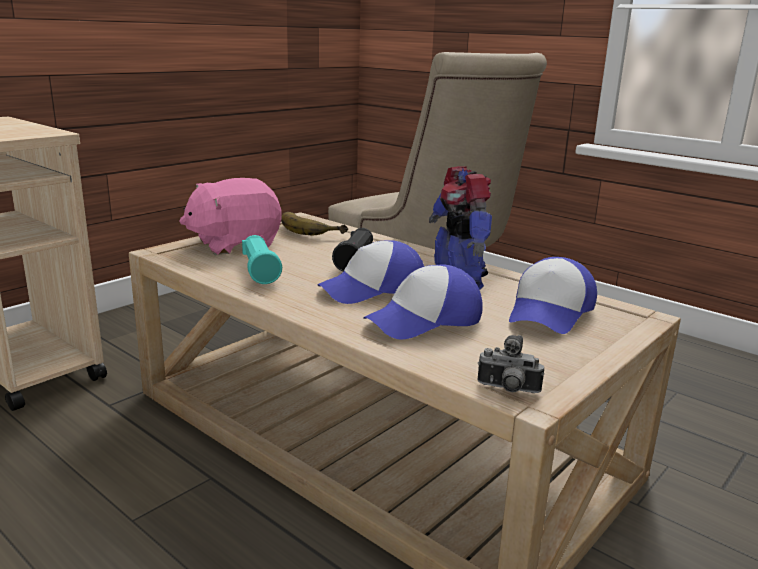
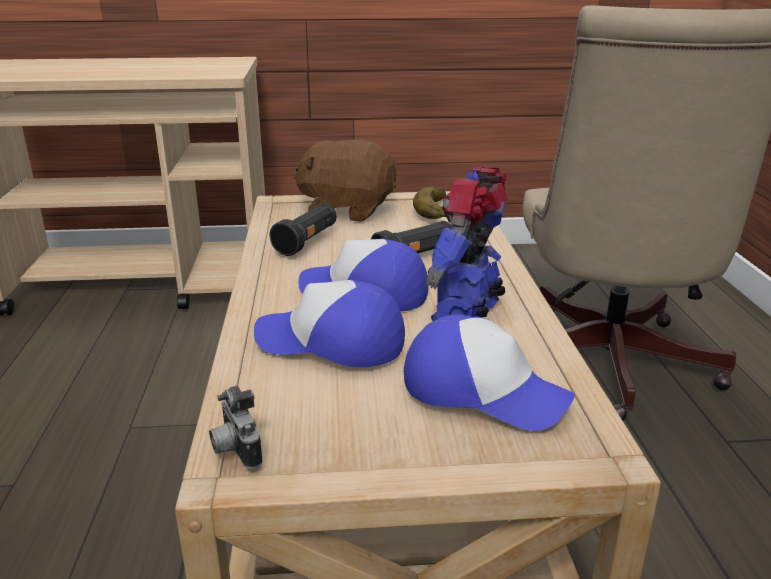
camera: 45 degrees right, 5 degrees up
pink plush toy [179,178,282,255] -> brown plush toy [293,140,396,222]
turquoise flashlight [242,235,282,284] -> black flashlight [270,203,337,256]
cap [509,257,597,334] -> cap turned 135 degrees counterclockwise [404,315,575,431]

